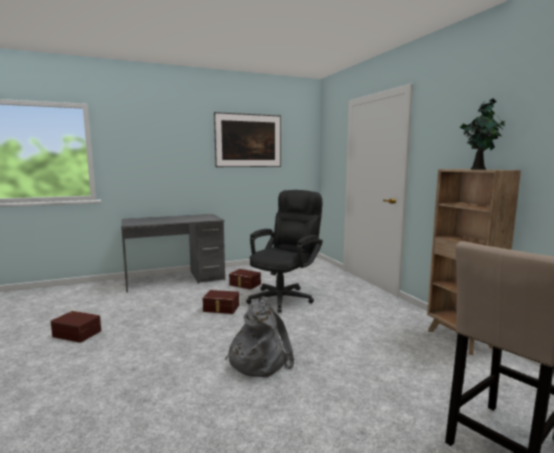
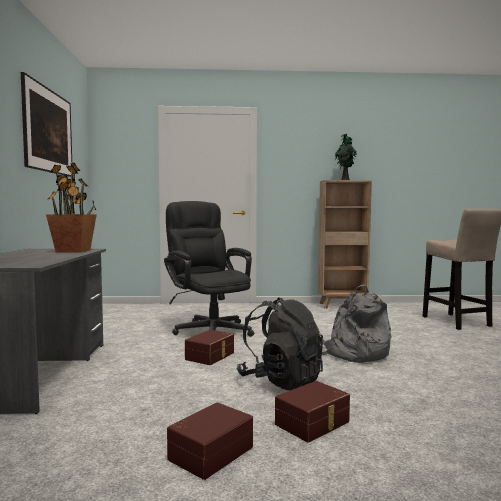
camera: 70 degrees left, 5 degrees down
brown storage box [229,269,261,290] -> brown storage box moved to [275,381,350,442]
none -> potted plant [46,163,97,253]
none -> black backpack [236,297,323,391]

